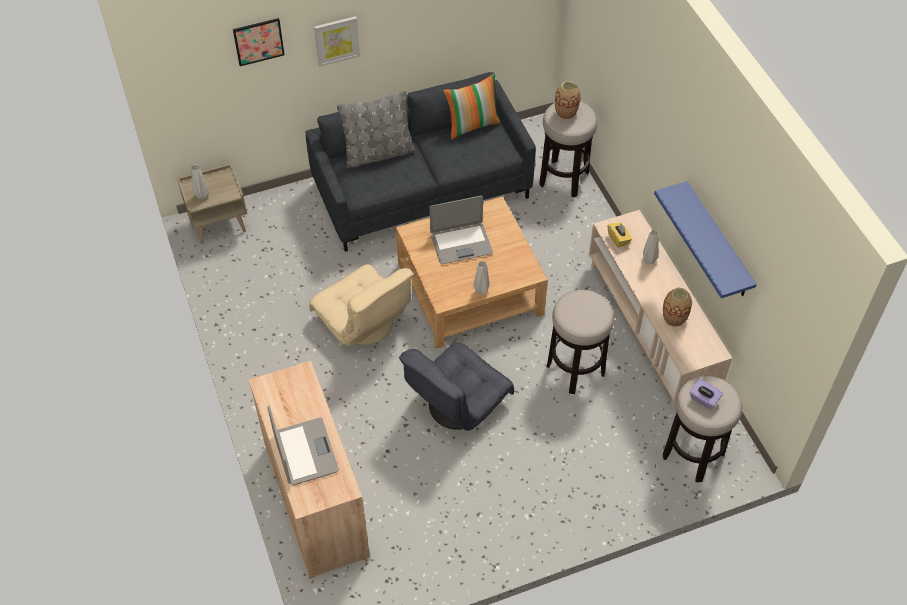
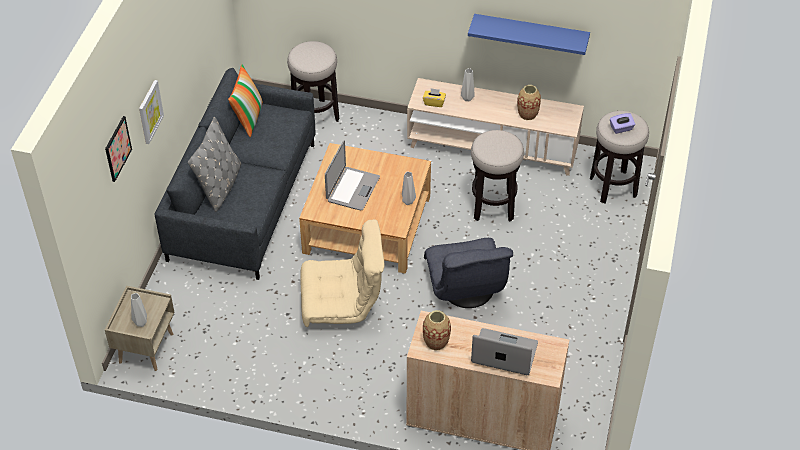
camera: 55 degrees left, 5 degrees down
vase [555,81,581,120] -> vase moved to [423,310,451,351]

